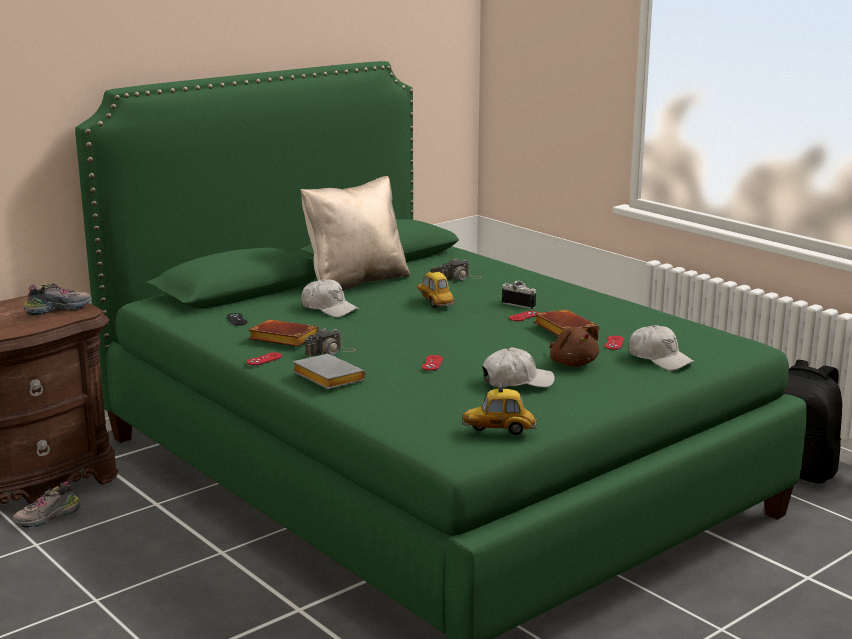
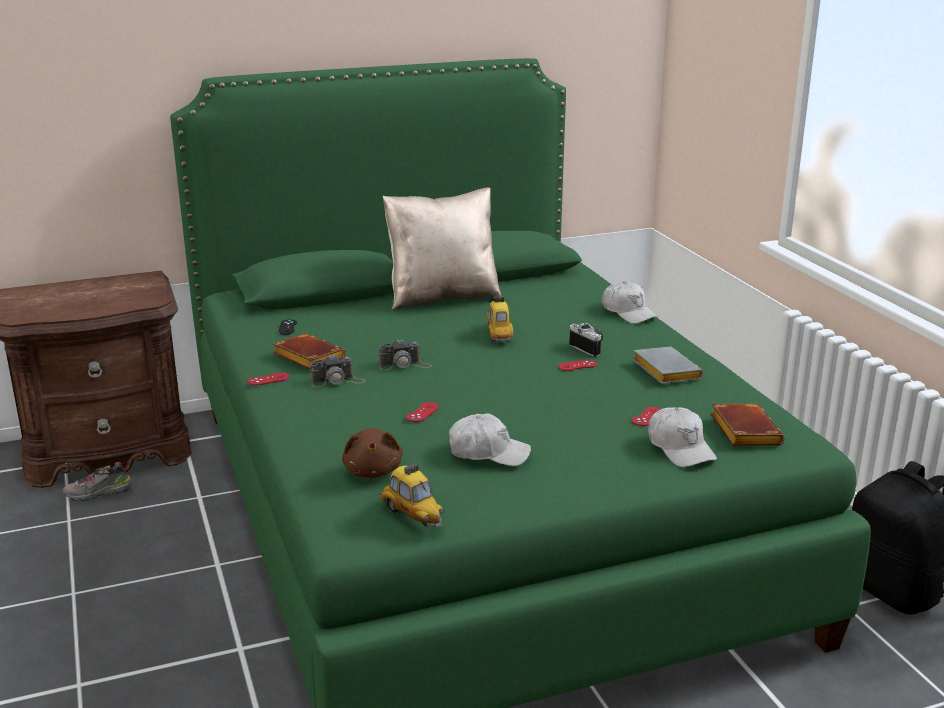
camera: 20 degrees right, 5 degrees up
shoe [23,283,91,315] -> none
grey book [292,354,366,389] -> grey book moved to [632,347,703,384]
white cap [301,279,359,317] -> white cap moved to [602,281,658,324]
camera [439,258,481,283] -> camera moved to [379,339,431,370]
toy car [462,383,537,435] -> toy car turned 150 degrees counterclockwise [380,463,444,528]
brown book [534,310,599,336] -> brown book moved to [711,404,784,446]
brown plush toy [549,326,599,367] -> brown plush toy moved to [342,428,403,478]

